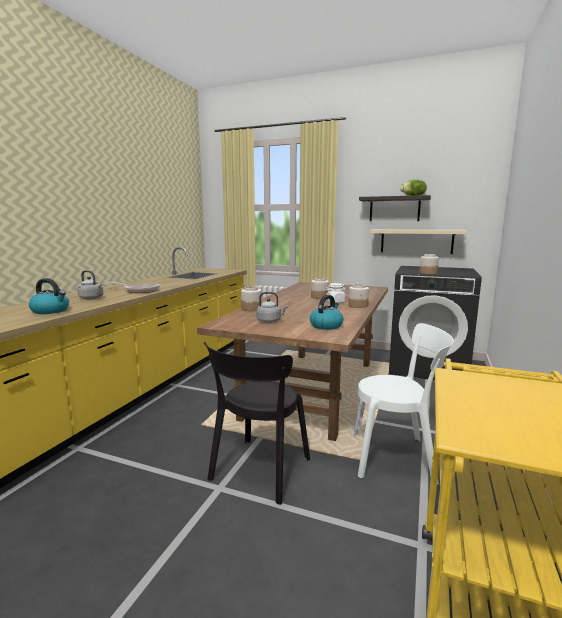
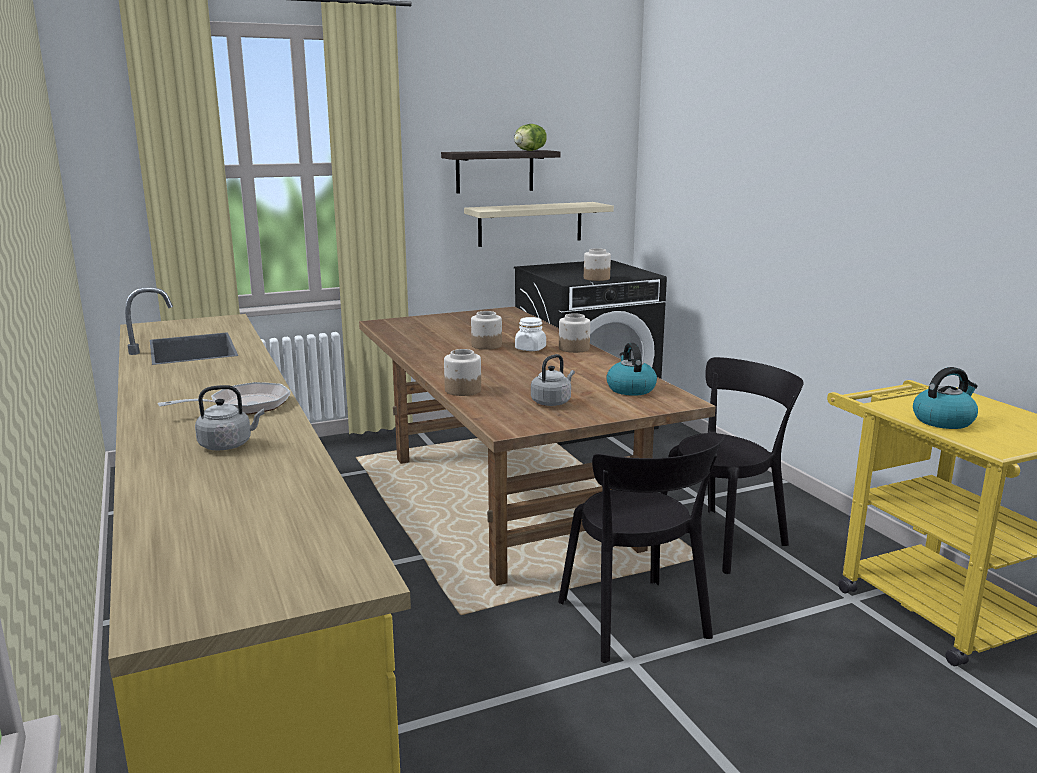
camera: 45 degrees left, 5 degrees up
kettle [29,278,69,314] -> kettle moved to [913,367,978,429]
white chair [353,323,454,485] -> black chair [661,357,804,574]

